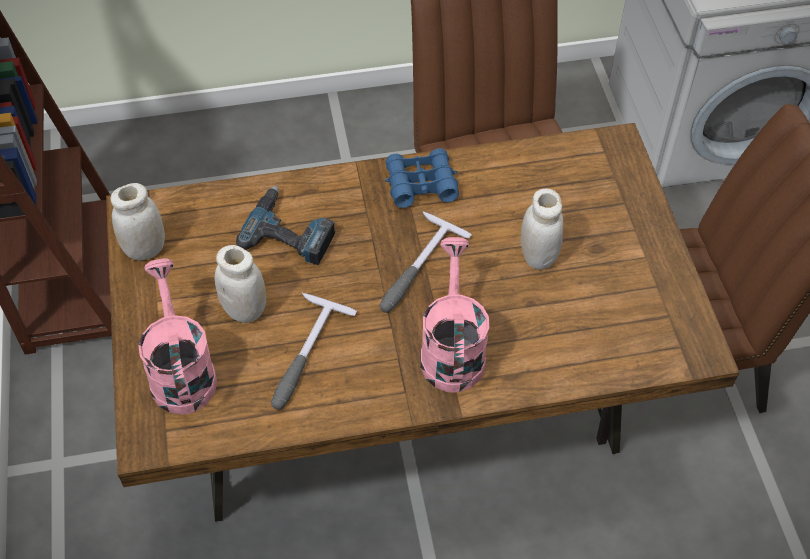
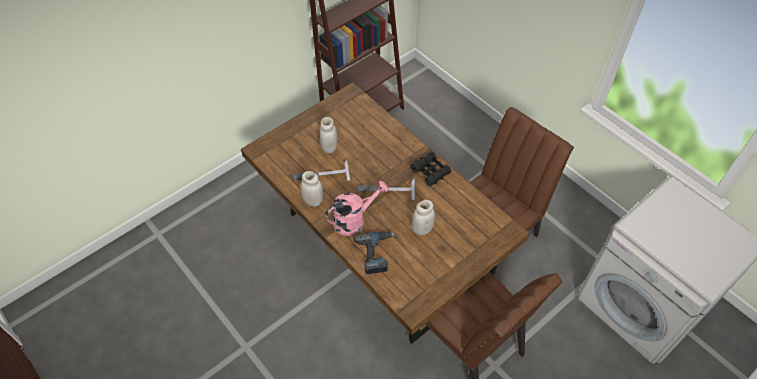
camera: 60 degrees right, 0 degrees up
white jar [111,183,165,261] -> white jar moved to [301,171,323,206]
pink watering can [138,258,217,415] -> none
power drill [236,186,335,265] -> power drill moved to [353,232,396,274]
blue binoculars [385,148,459,208] -> black binoculars [410,152,451,186]

